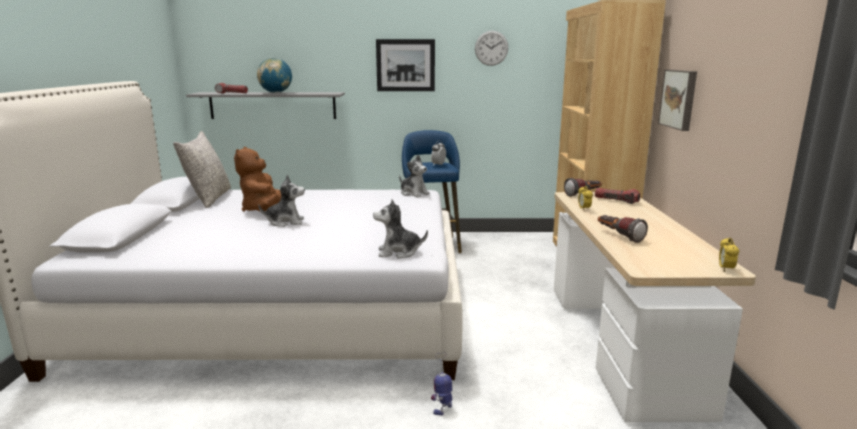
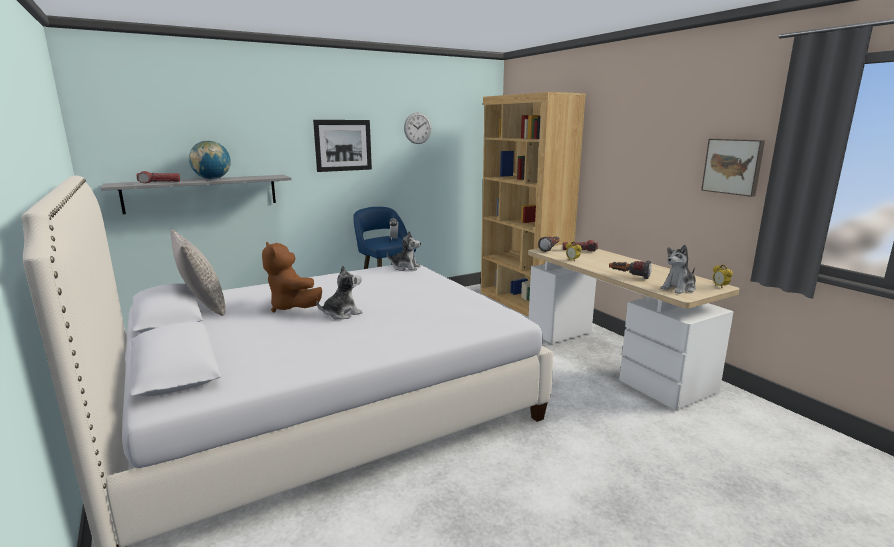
camera: 30 degrees left, 0 degrees up
plush toy [373,199,428,259] -> plush toy moved to [661,245,696,294]
toy robot [431,352,452,415] -> none
picture [658,70,697,131] -> picture moved to [701,139,765,197]

